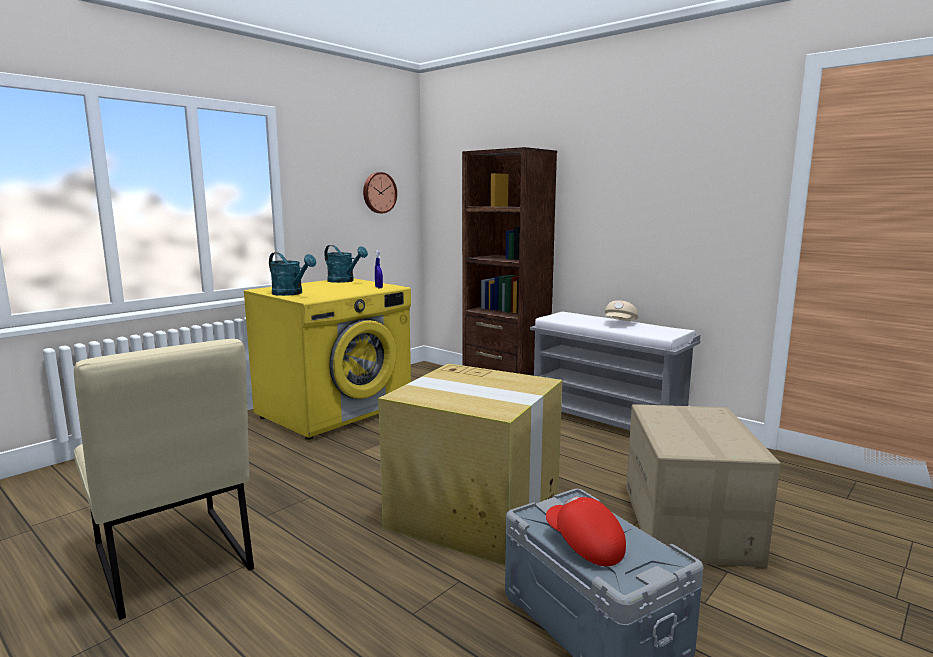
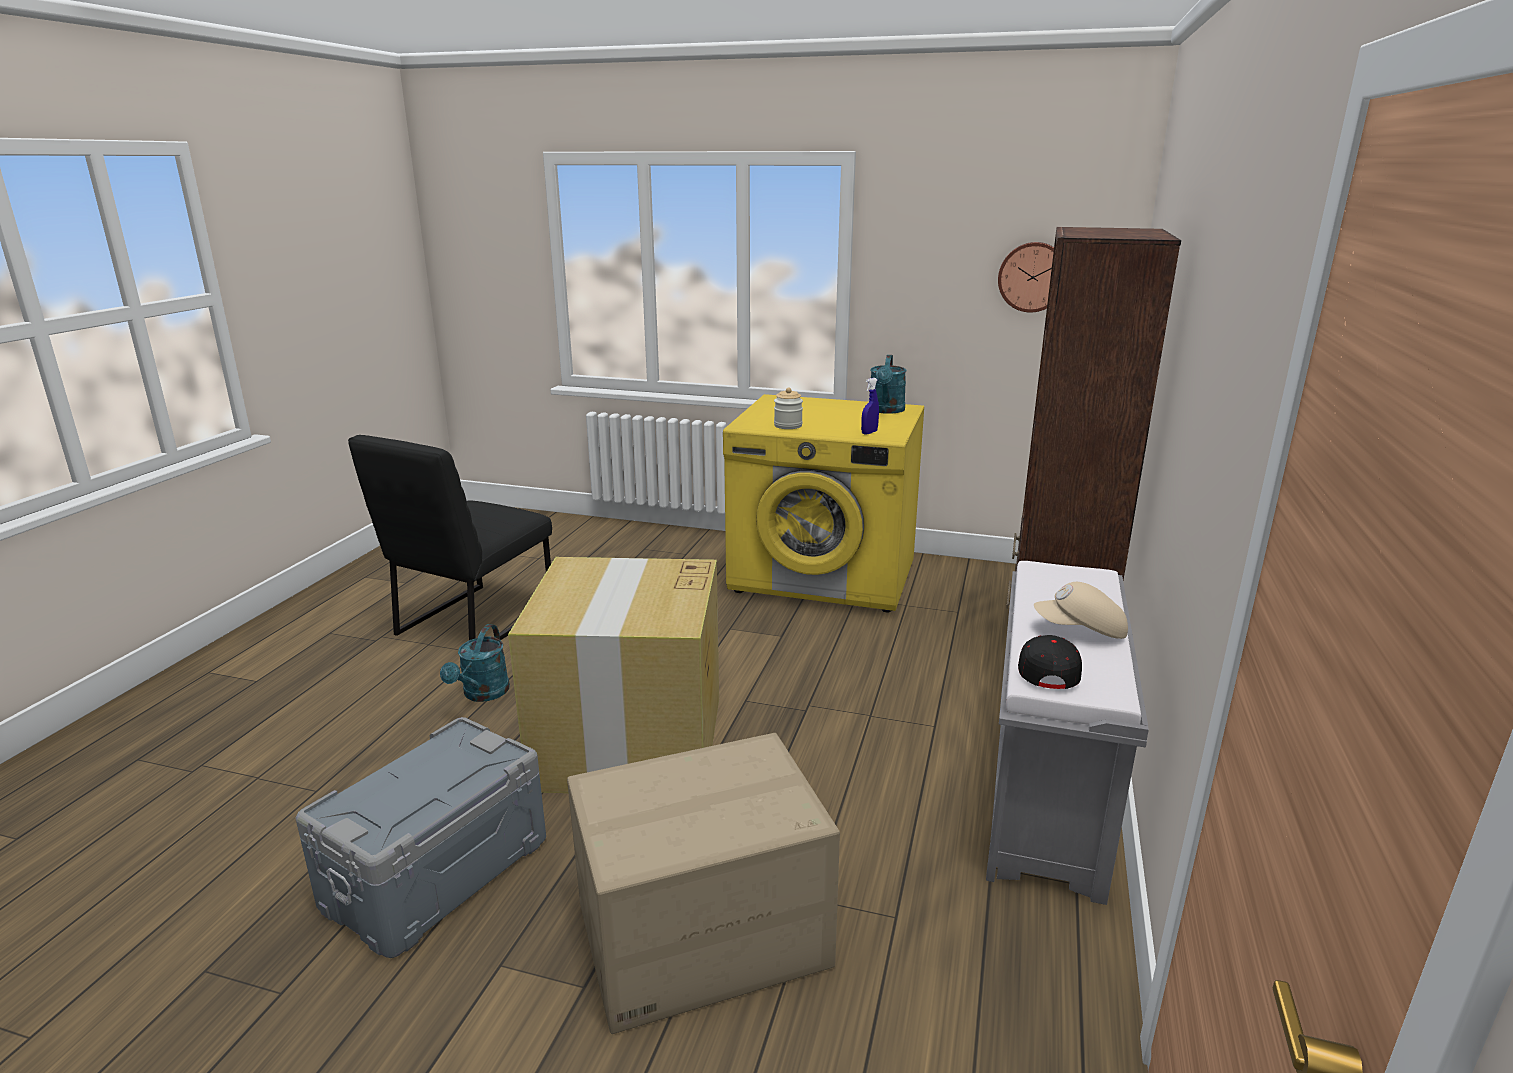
camera: 65 degrees right, 10 degrees up
beige chair [74,339,254,620] -> black chair [348,435,552,640]
turquoise watering can [269,252,316,296] -> turquoise watering can moved to [440,624,510,702]
red cap [546,496,626,566] -> none
none -> jar [774,388,803,429]
none -> black cap [1018,635,1082,689]

